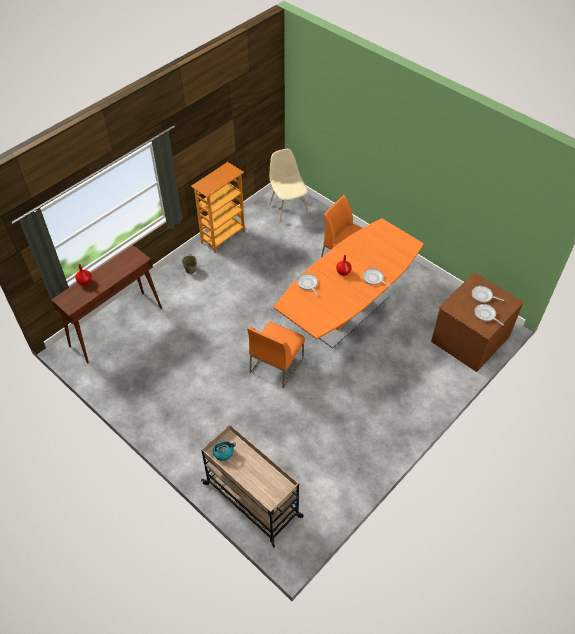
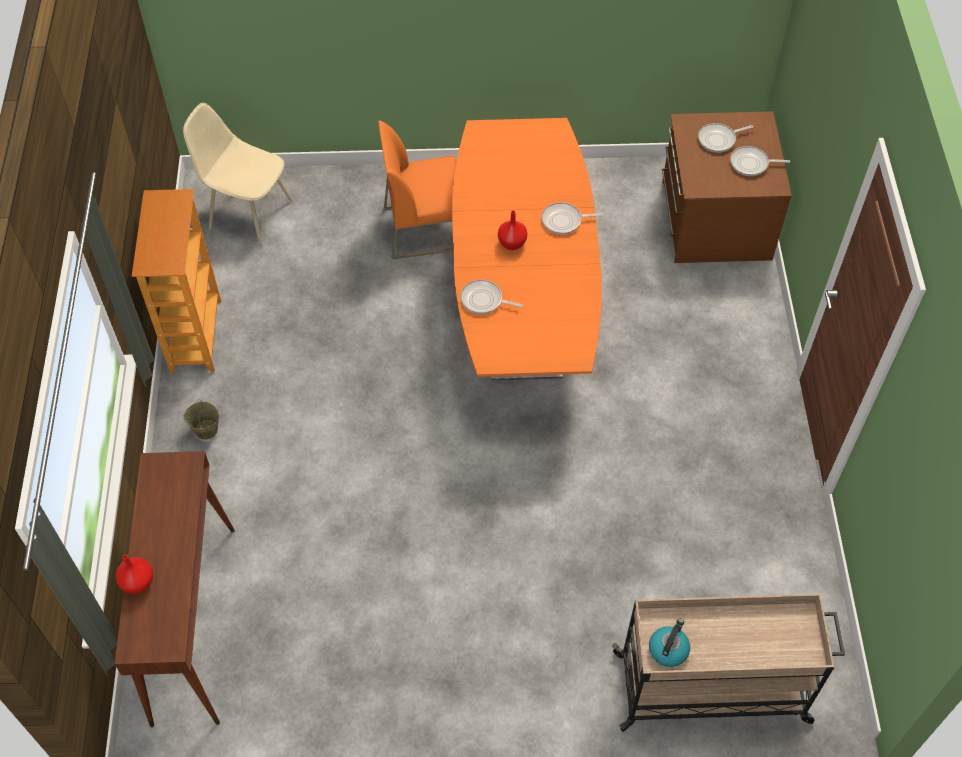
camera: 45 degrees left, 5 degrees up
orange chair [247,322,305,388] -> none

